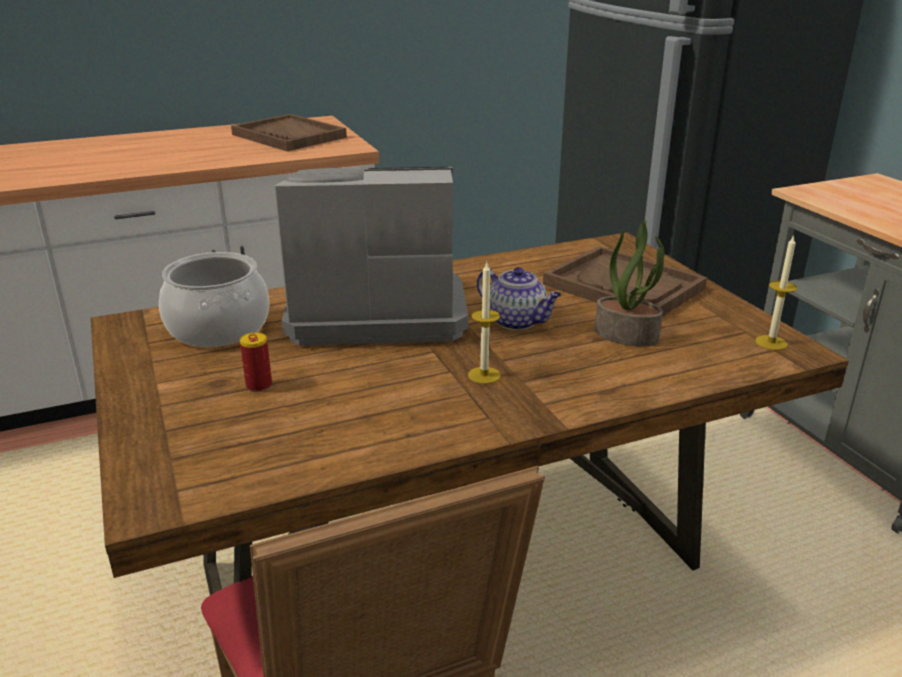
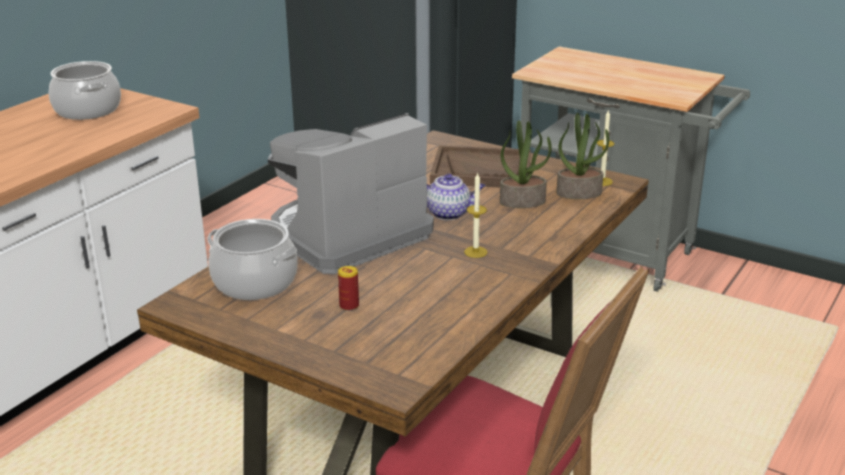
camera: 35 degrees left, 0 degrees up
brown tray [231,114,347,151] -> cooking pot [49,61,121,120]
none -> potted plant [556,113,609,199]

